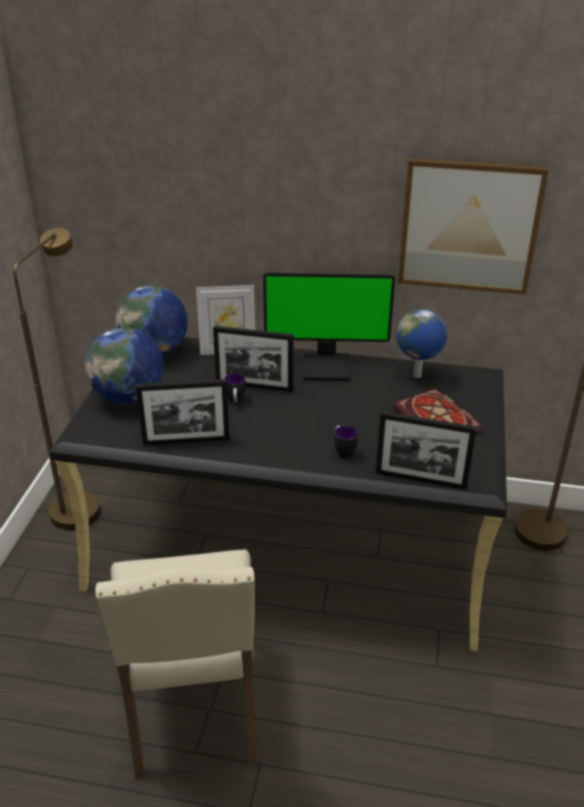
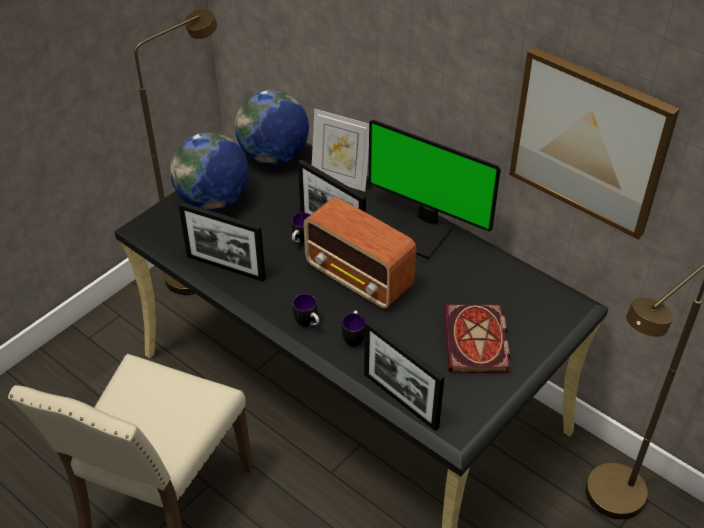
camera: 30 degrees right, 10 degrees up
globe [396,309,447,378] -> none
none -> mug [293,294,320,327]
none -> radio [304,197,416,308]

